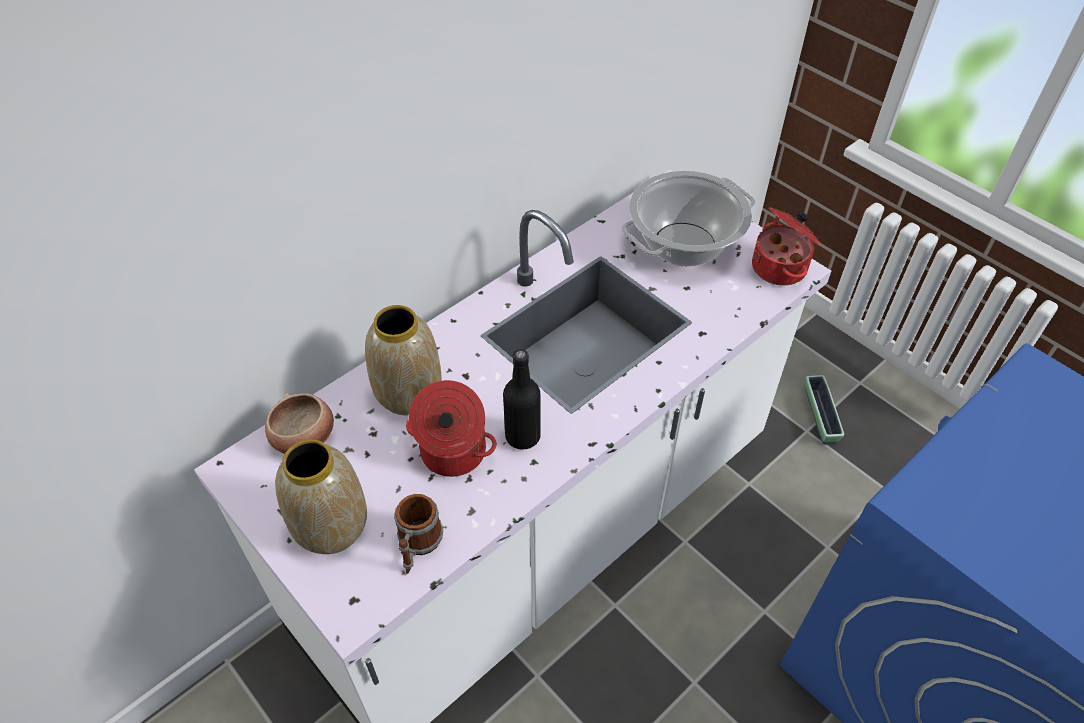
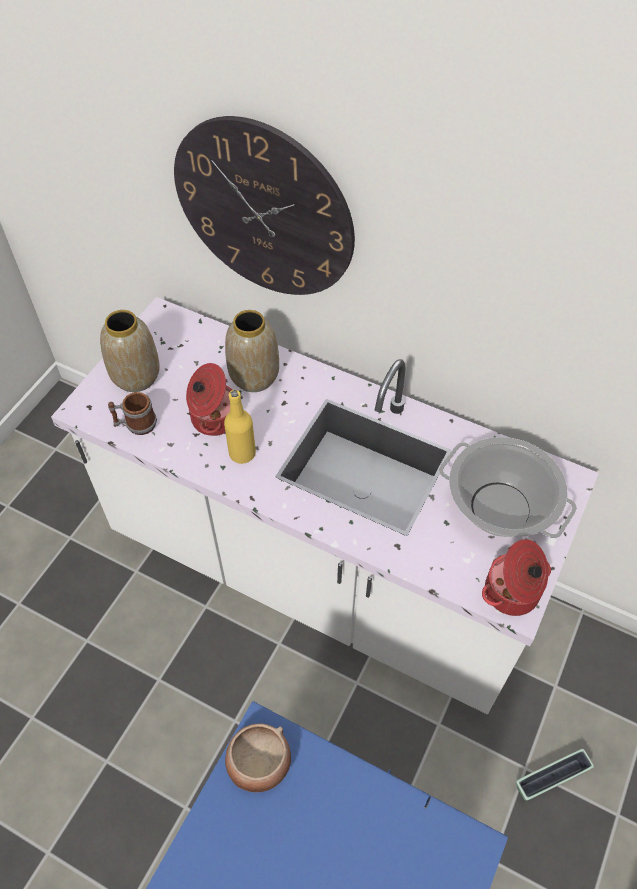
camera: 70 degrees right, 5 degrees up
bowl [265,393,334,454] -> bowl moved to [225,723,291,792]
black bottle [503,349,541,450] -> yellow bottle [224,390,256,464]
none -> wall clock [174,116,355,295]

